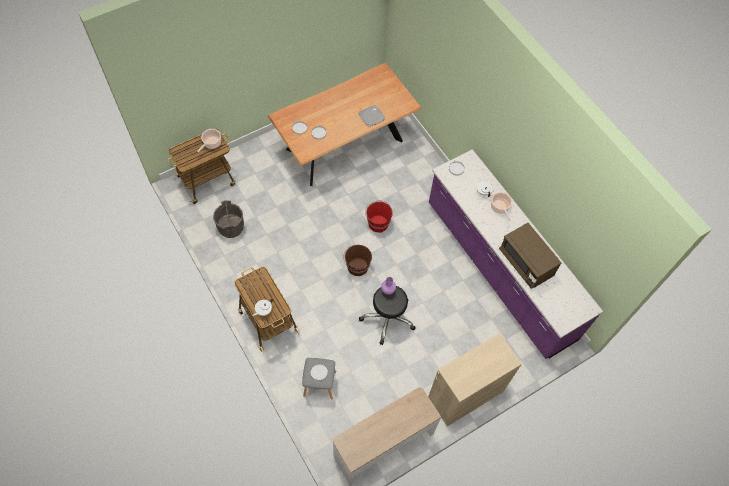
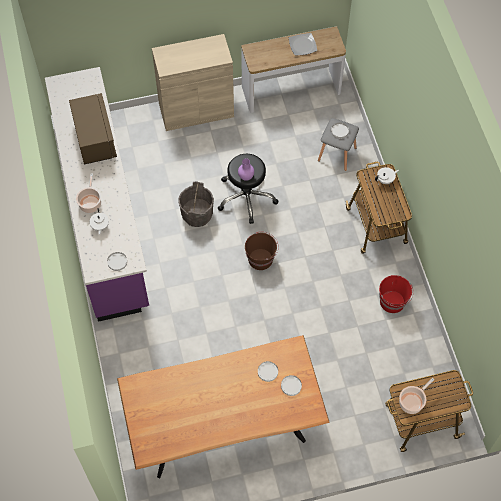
camera: 160 degrees left, 0 degrees up
grey bucket [213,200,244,238] -> grey bucket moved to [178,181,214,227]
plate [358,105,385,127] -> plate moved to [289,33,317,55]
red bucket [365,201,393,233] -> red bucket moved to [379,275,414,313]

